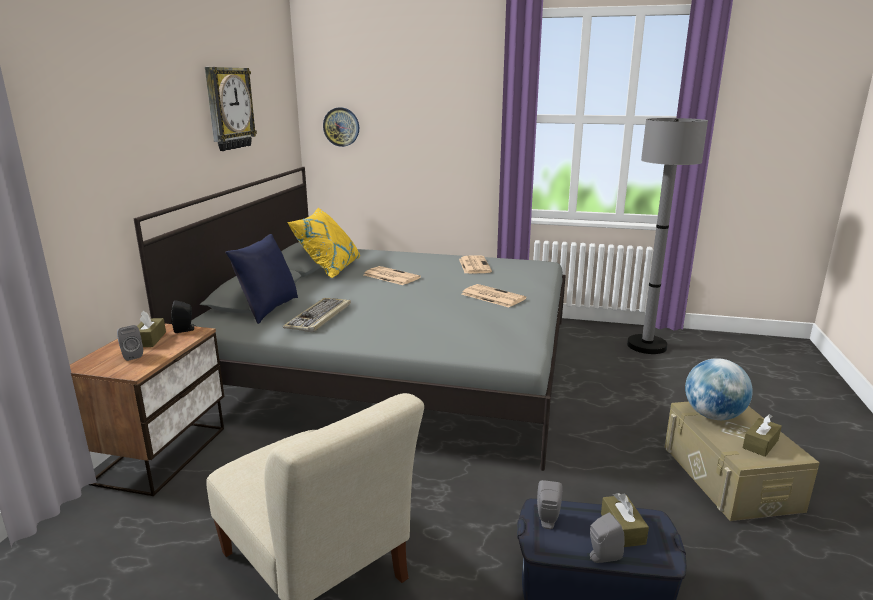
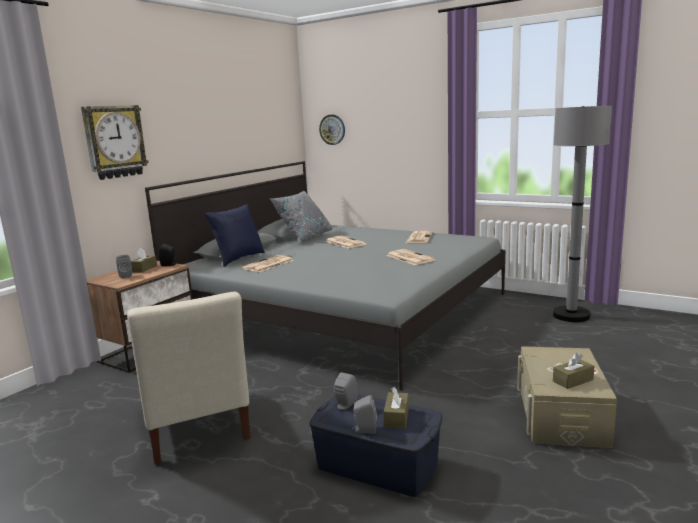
camera: 20 degrees right, 5 degrees down
wall clock [205,67,257,151] -> wall clock moved to [81,105,149,180]
keyboard [283,298,351,333] -> newspaper [241,255,294,272]
yellow pillow [287,208,360,278] -> grey pillow [269,191,333,242]
globe [685,358,753,420] -> none

